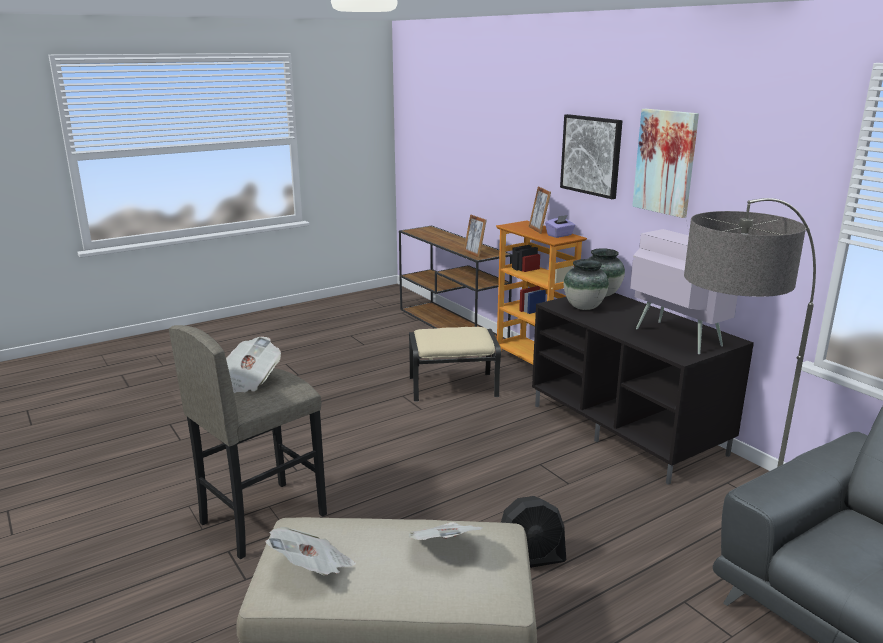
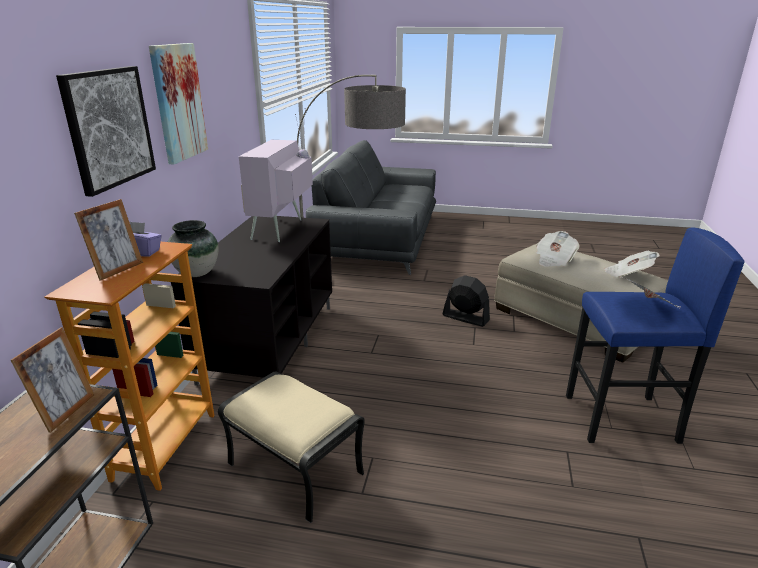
camera: 135 degrees left, 5 degrees up
grey stool [169,325,327,559] -> blue stool [566,227,744,444]
vase [563,259,609,310] -> none

